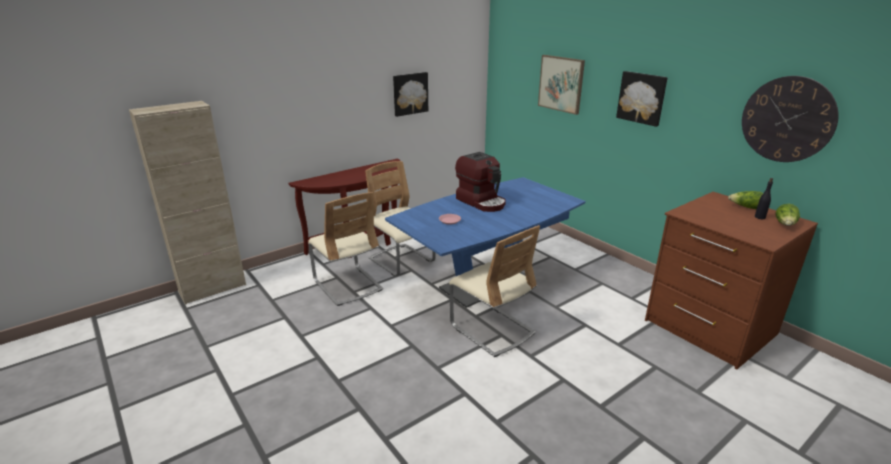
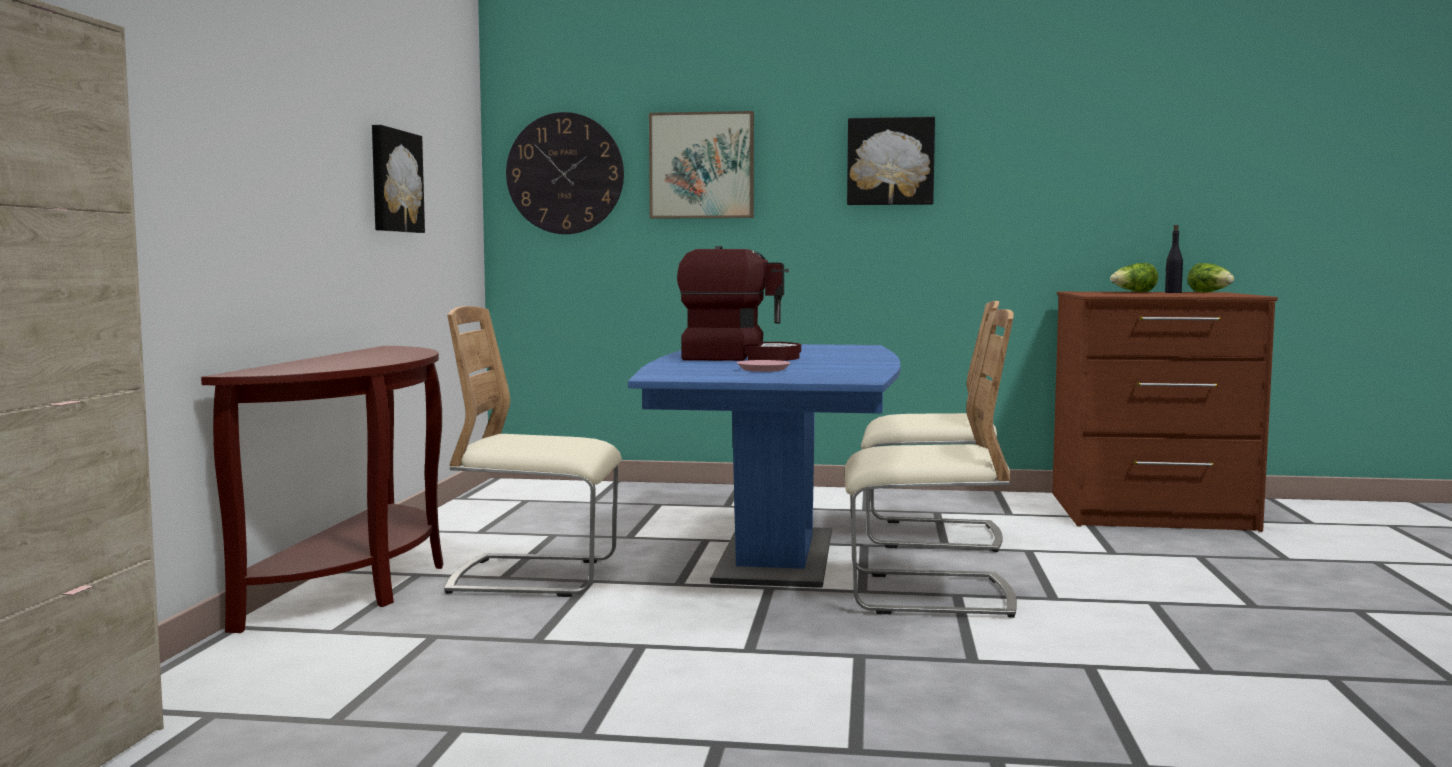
camera: 45 degrees left, 20 degrees down
beige chair [308,192,383,306] -> beige chair moved to [861,301,1003,552]
wall clock [742,76,839,162] -> wall clock moved to [506,112,624,234]

